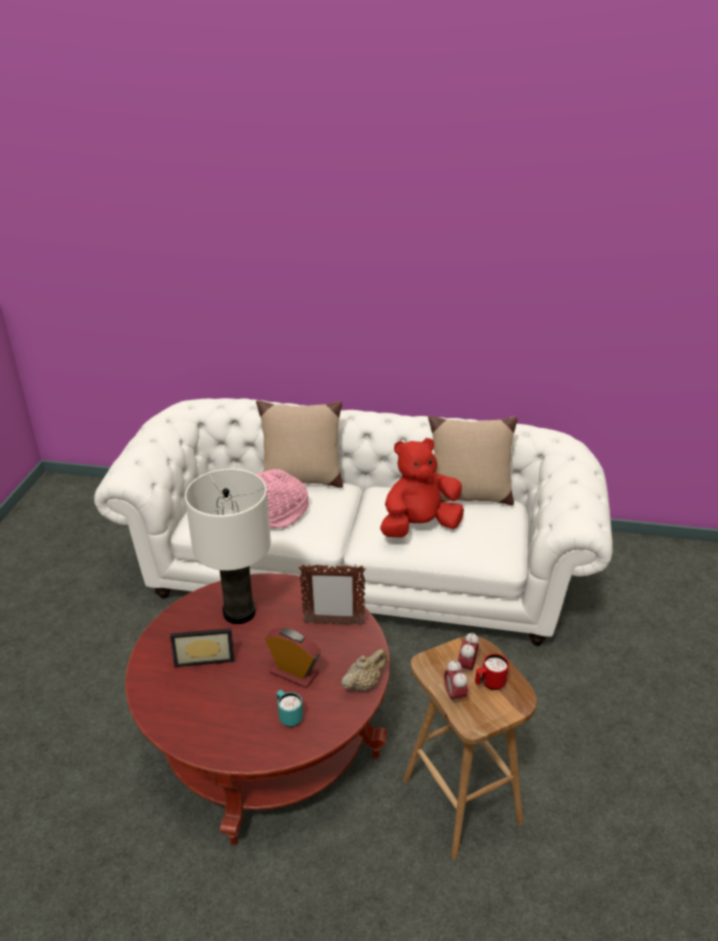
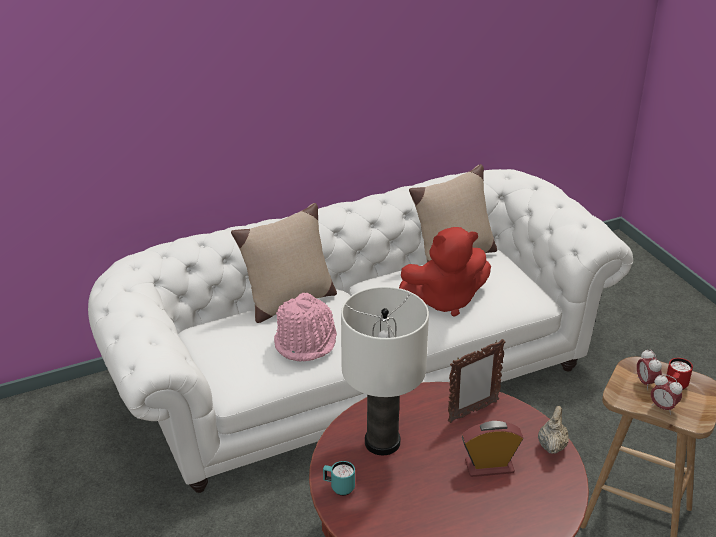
camera: 35 degrees left, 0 degrees up
picture frame [170,628,235,667] -> none
turquoise mug [277,690,303,727] -> turquoise mug moved to [323,461,355,496]
red plush toy [380,438,464,538] -> red plush toy turned 135 degrees counterclockwise [399,227,491,317]

